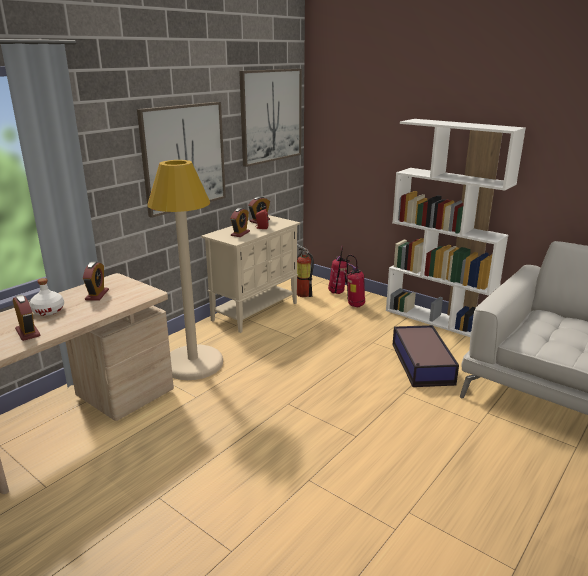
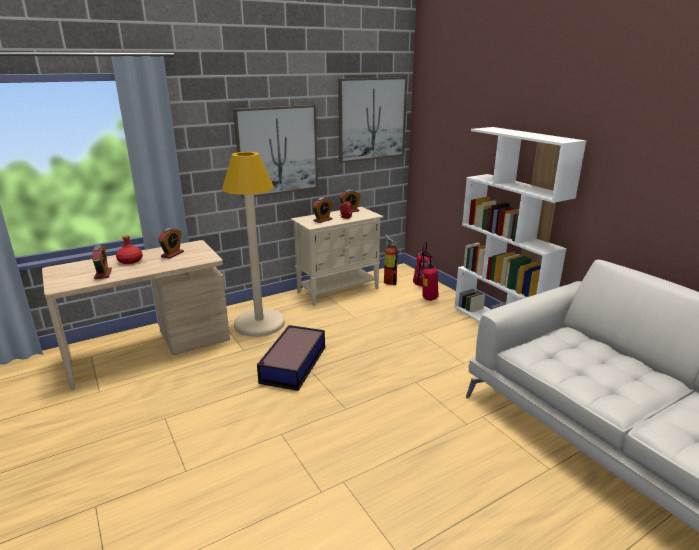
camera: 20 degrees right, 0 degrees up
white bottle [29,278,64,316] -> red bottle [116,235,143,264]
storage box [392,325,459,387] -> storage box moved to [257,325,325,391]

